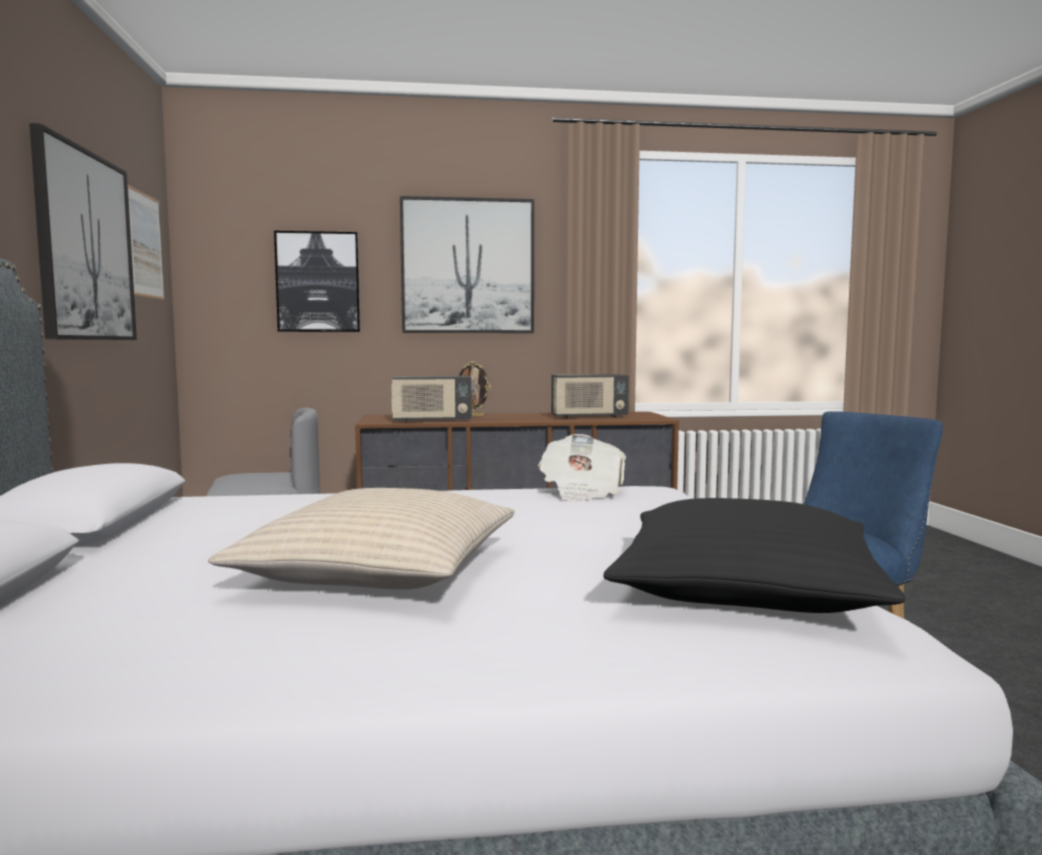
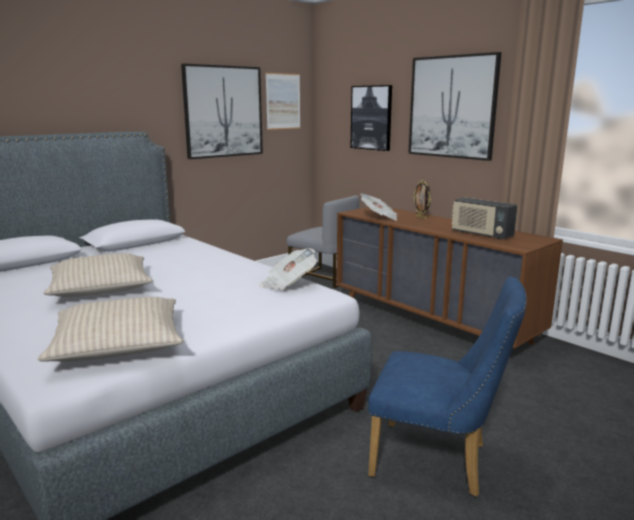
camera: 55 degrees right, 10 degrees up
radio [391,376,472,422] -> newspaper [360,193,397,221]
black pillow [603,498,905,613] -> beige pillow [38,297,184,362]

